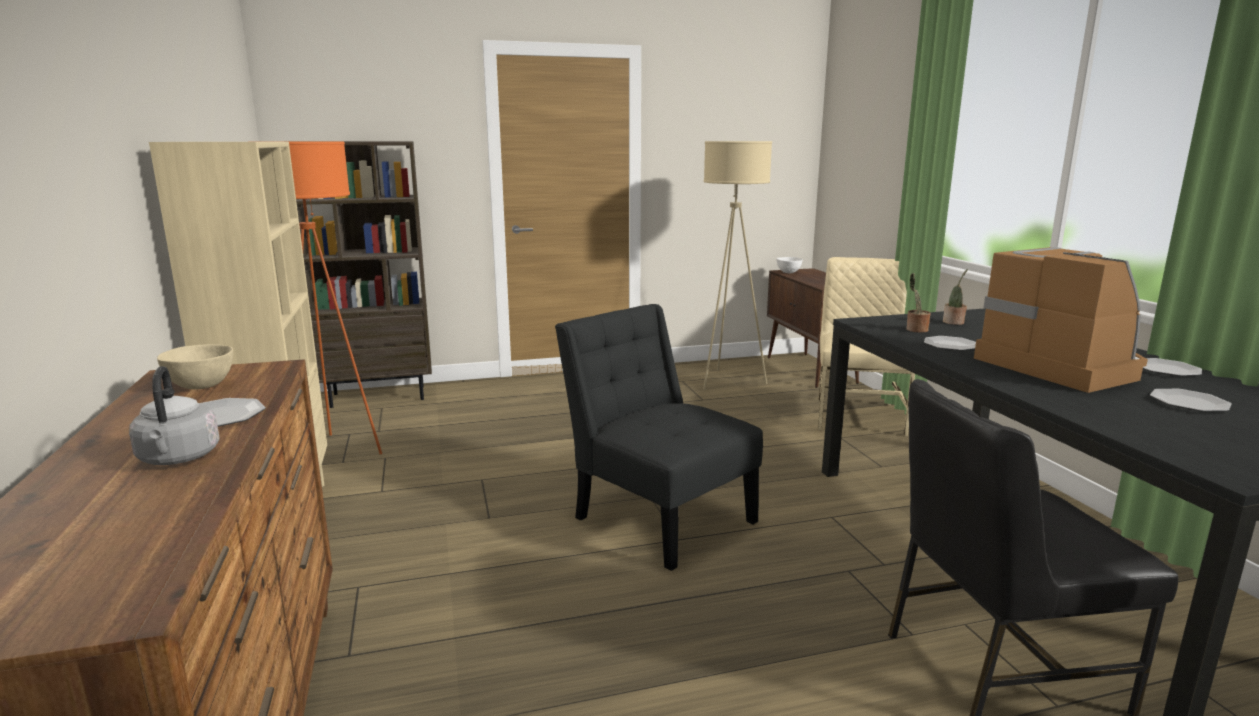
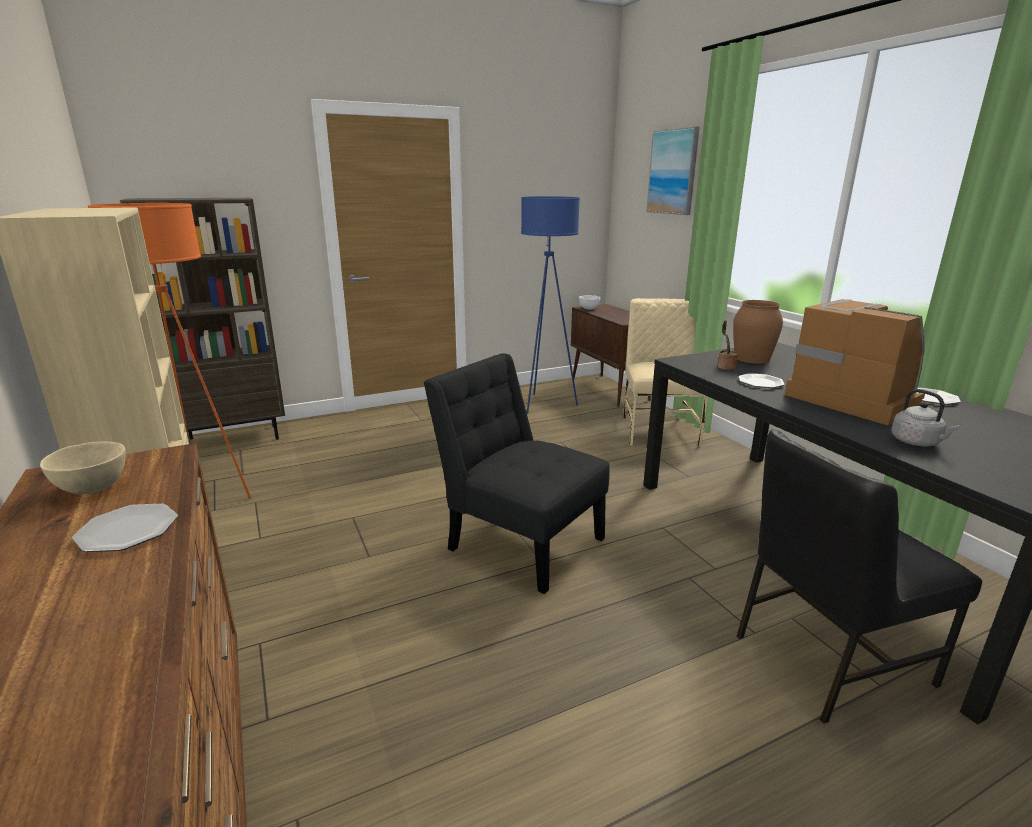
camera: 10 degrees left, 5 degrees up
grey kettle [129,366,220,465] -> grey kettle moved to [891,389,960,447]
beige floor lamp [703,141,772,390] -> blue floor lamp [521,196,580,414]
potted plant [943,269,968,325] -> brown vase [733,300,783,364]
plate [1150,389,1232,412] -> none
none -> picture [646,126,700,215]

